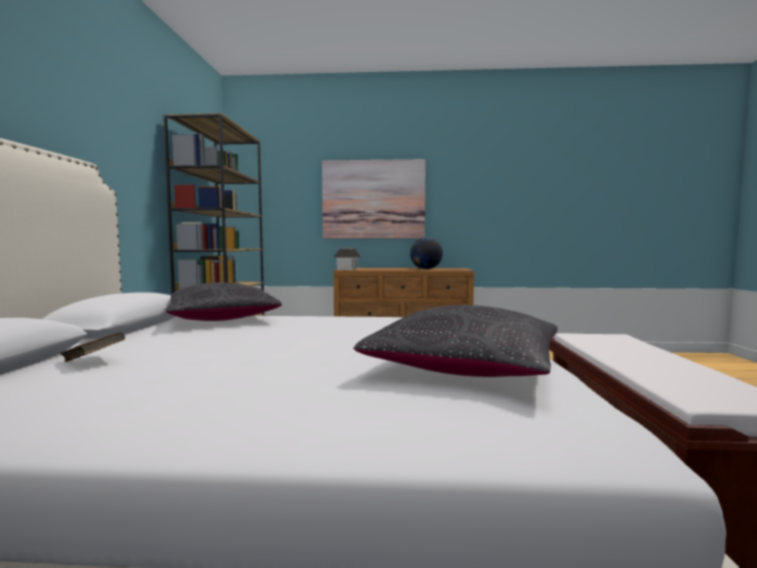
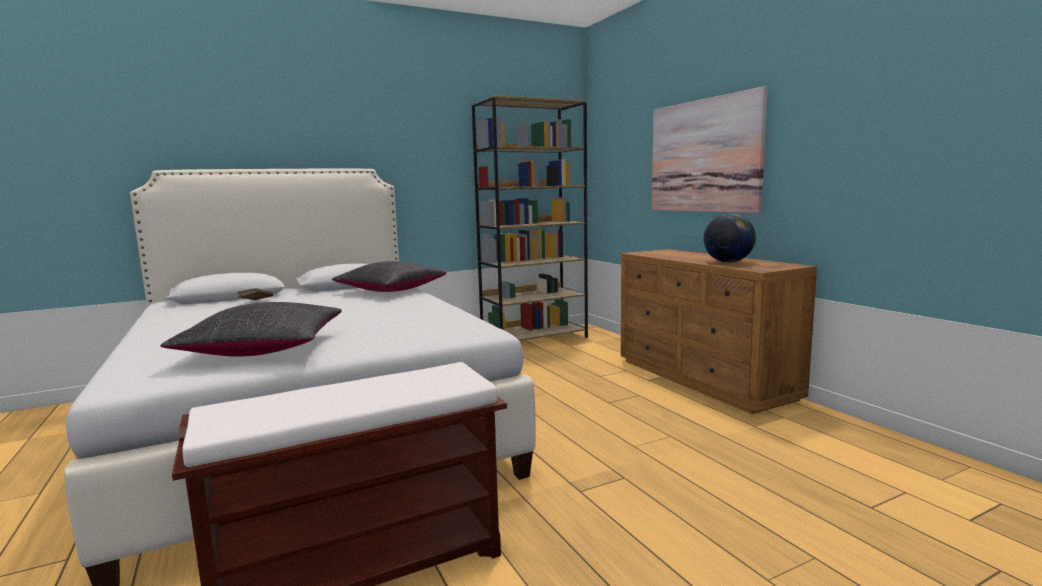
camera: 60 degrees right, 5 degrees up
toy house [334,248,361,270] -> none

